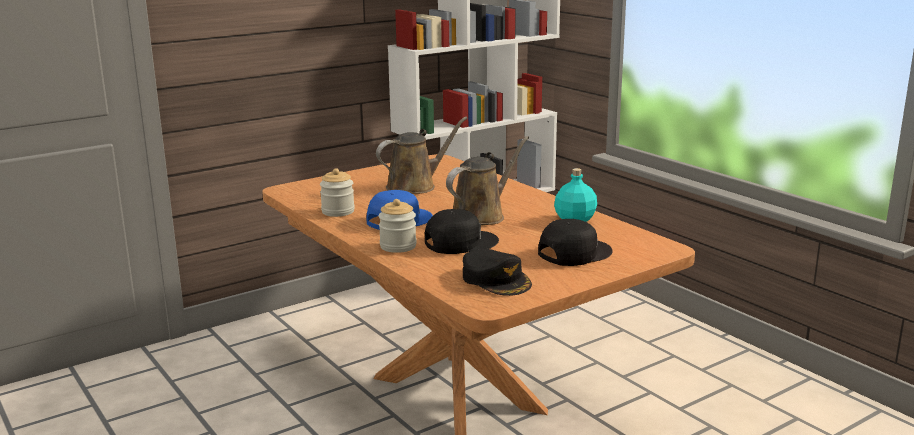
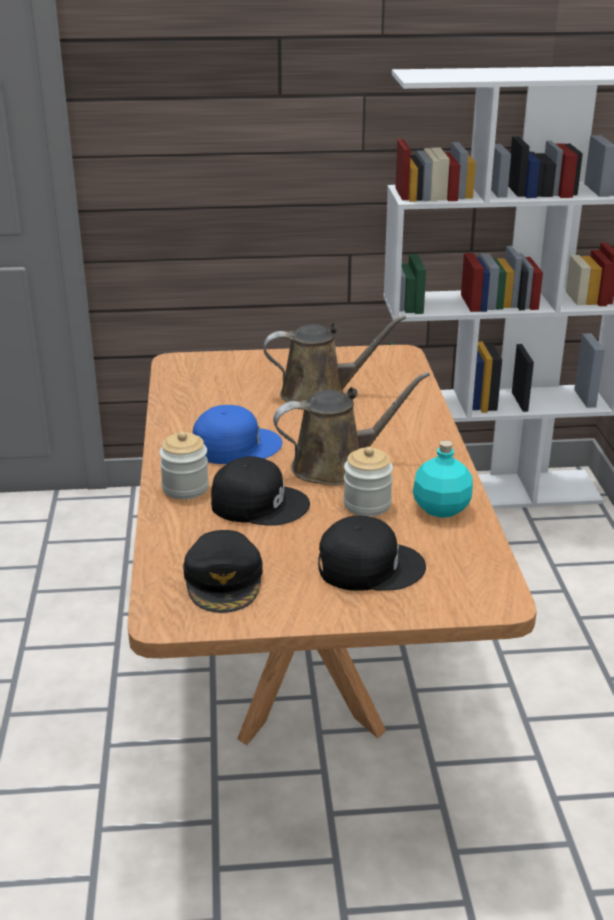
camera: 30 degrees right, 10 degrees up
jar [320,168,355,217] -> jar moved to [343,447,393,516]

